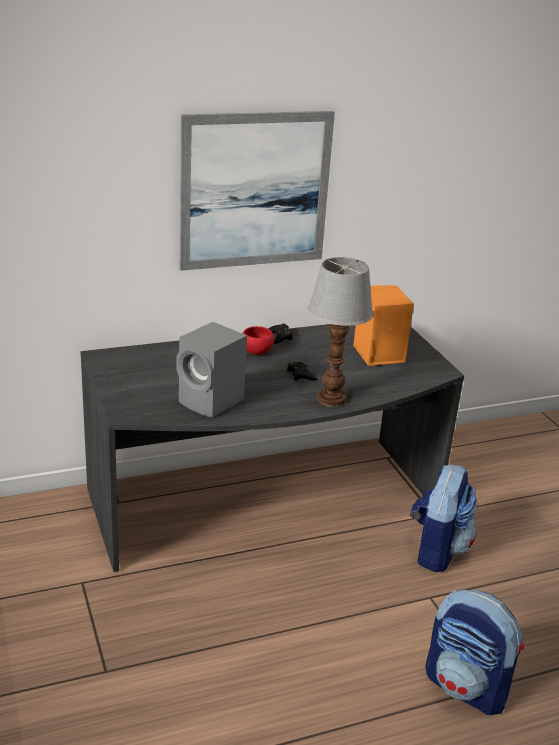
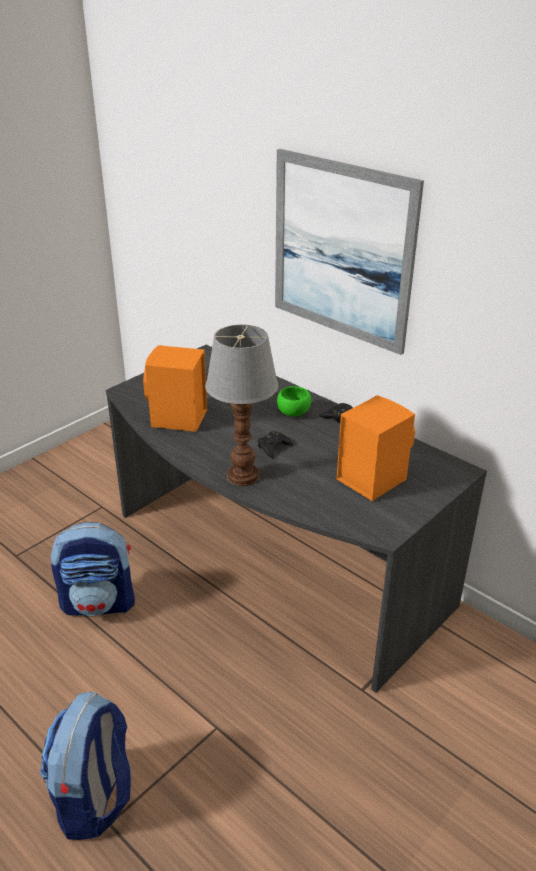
camera: 65 degrees right, 5 degrees up
grey speaker [176,322,247,418] -> orange speaker [143,345,207,432]
red bowl [242,326,274,355] -> green bowl [277,386,311,416]
backpack [410,464,477,572] -> backpack moved to [51,522,135,616]

